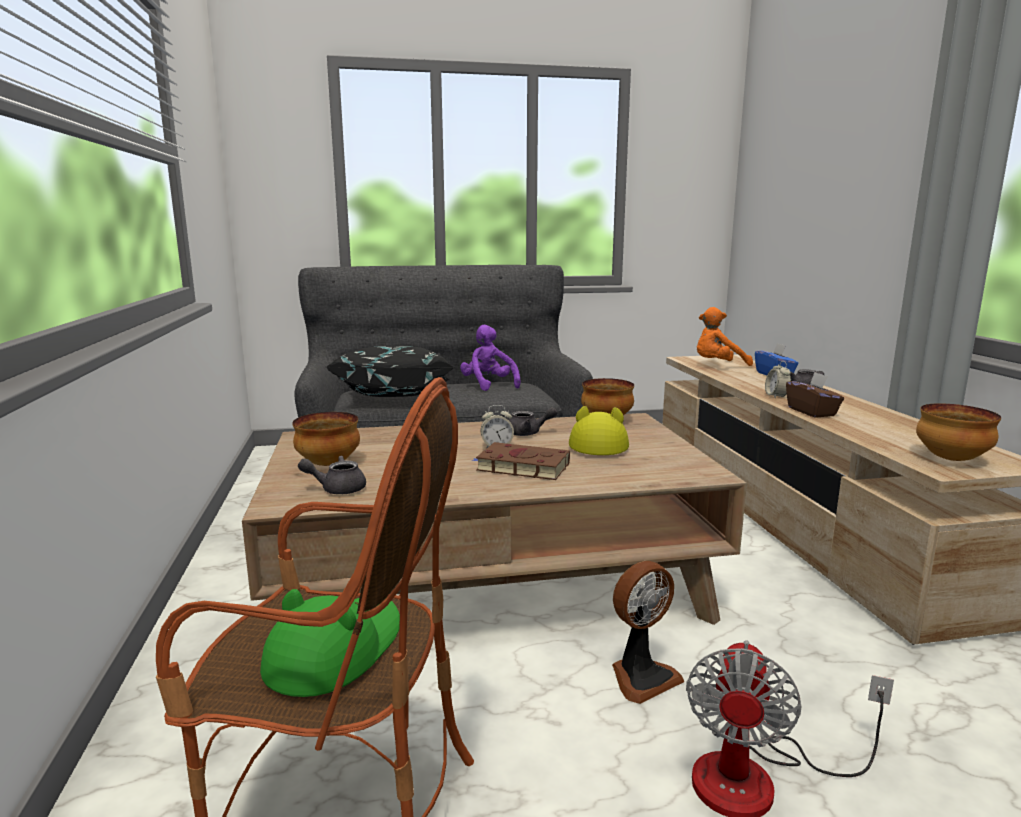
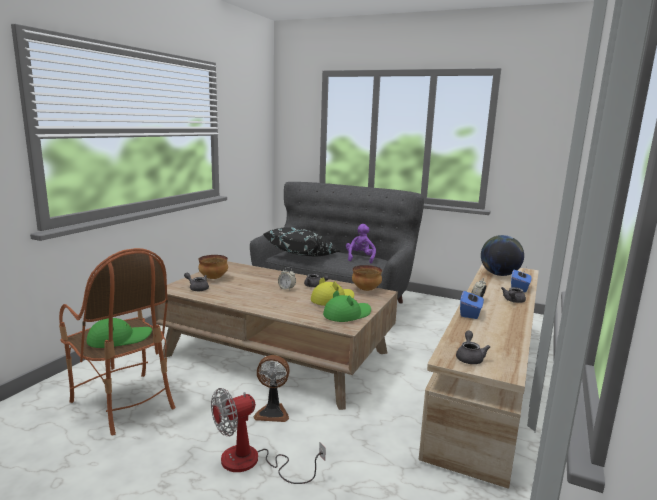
camera: 35 degrees right, 0 degrees up
brown book [471,442,570,480] -> none
orange plush toy [697,307,753,366] -> globe [481,235,524,276]
brown tissue box [786,372,844,418] -> blue tissue box [460,291,484,319]
bowl [916,403,1001,461] -> grey teapot [456,331,490,364]
none -> green hat [323,291,371,322]

